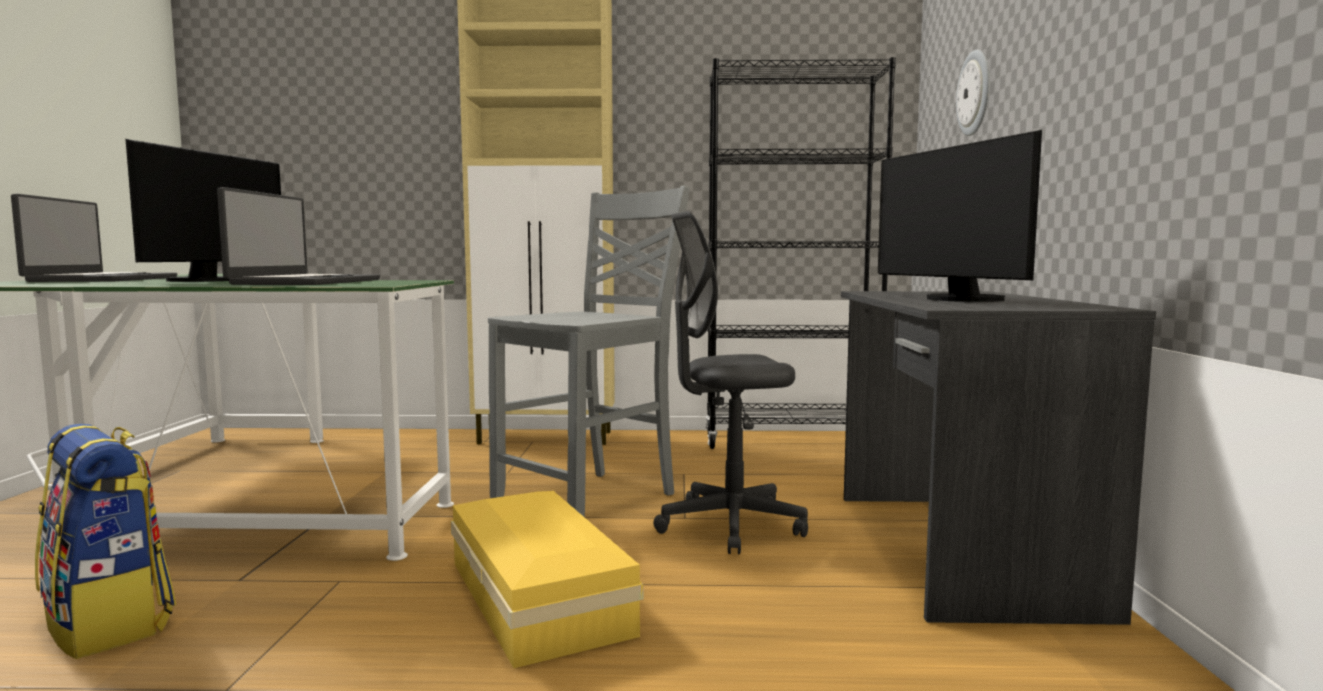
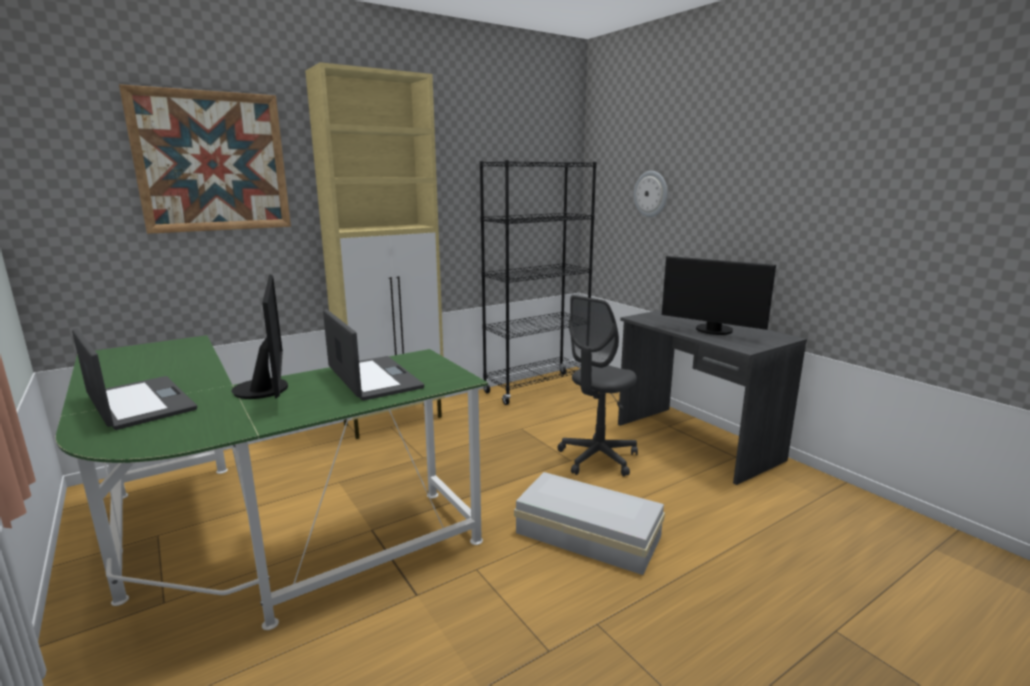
camera: 35 degrees left, 10 degrees up
backpack [35,424,176,659] -> none
yellow storage box [451,491,643,668] -> white storage box [514,472,665,575]
grey chair [488,186,690,517] -> none
none -> picture [119,84,291,234]

